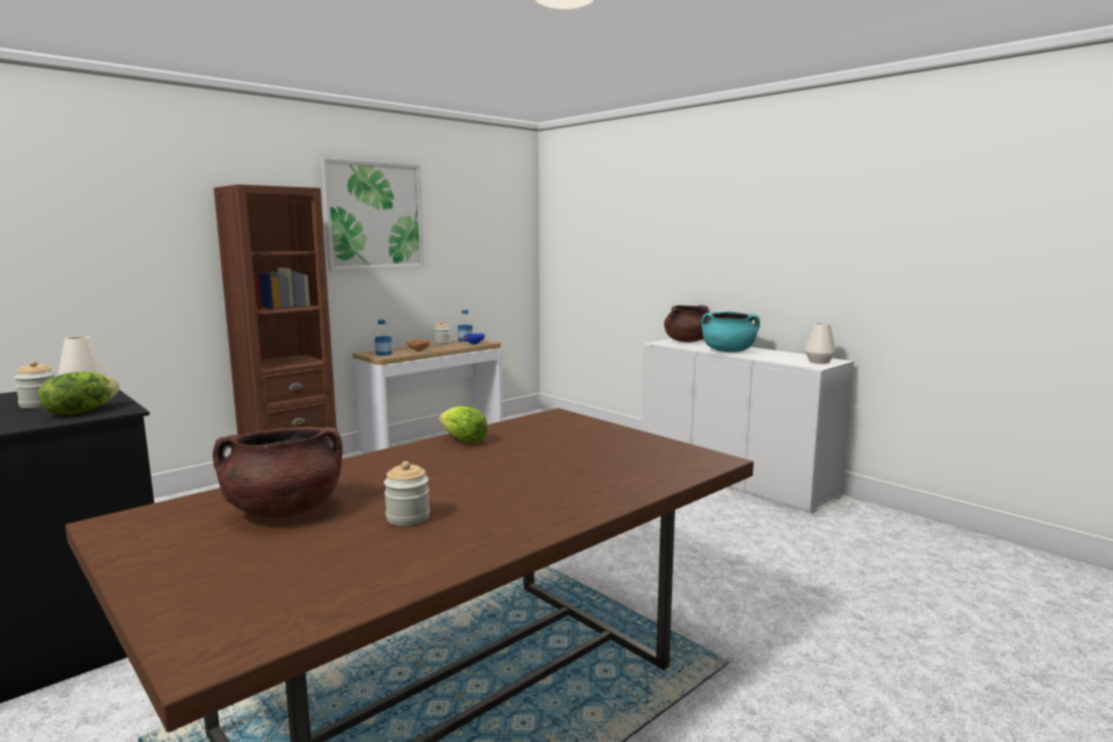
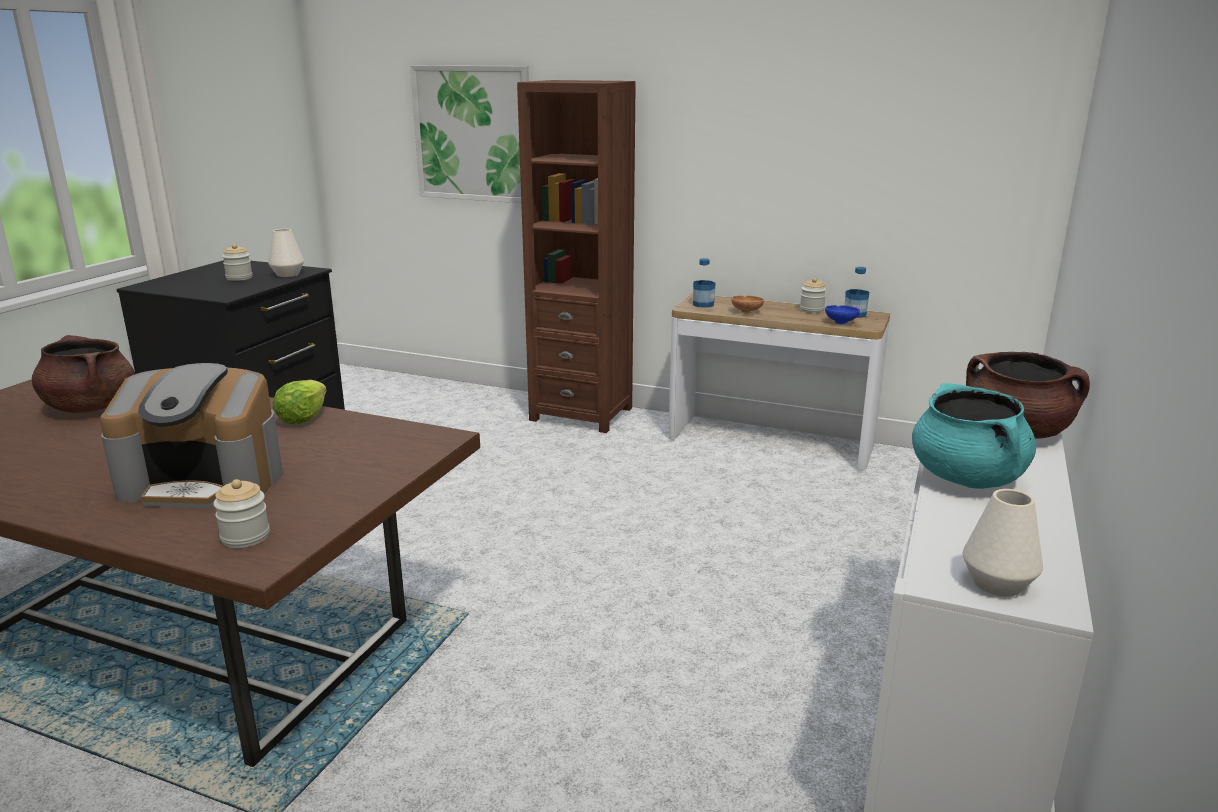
camera: 65 degrees right, 10 degrees up
lettuce [38,372,120,415] -> none
picture [321,158,424,271] -> picture moved to [410,65,529,203]
jar [384,461,430,526] -> jar moved to [213,479,270,548]
none -> coffee machine [100,363,283,508]

